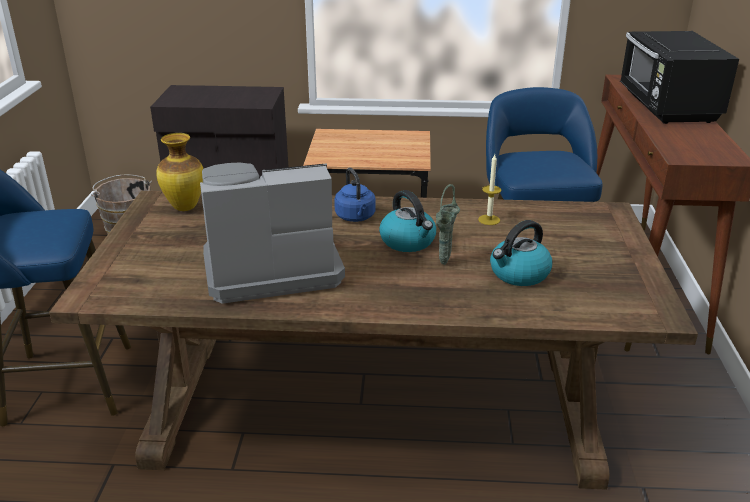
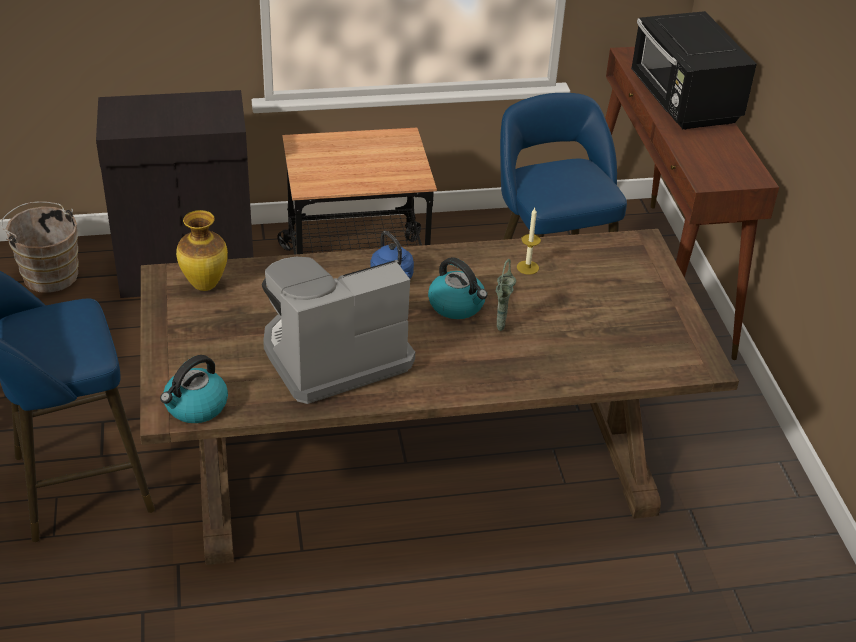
camera: 15 degrees left, 10 degrees up
kettle [490,220,553,286] -> kettle moved to [160,355,228,423]

